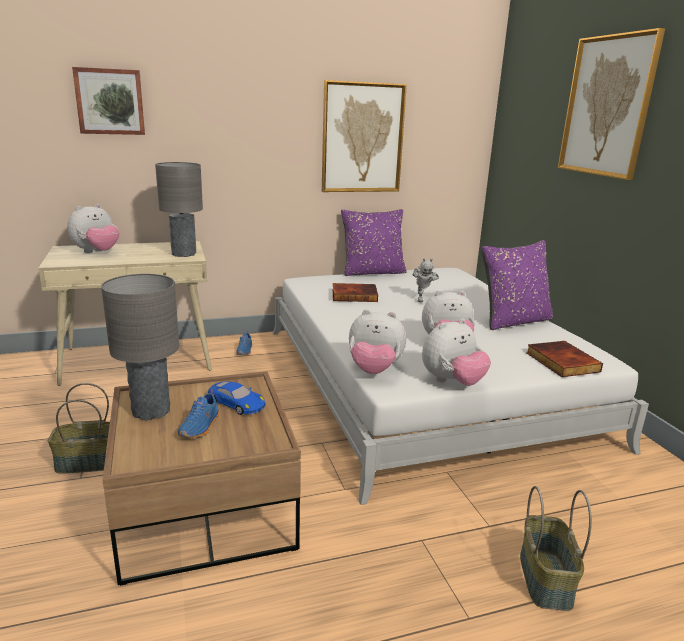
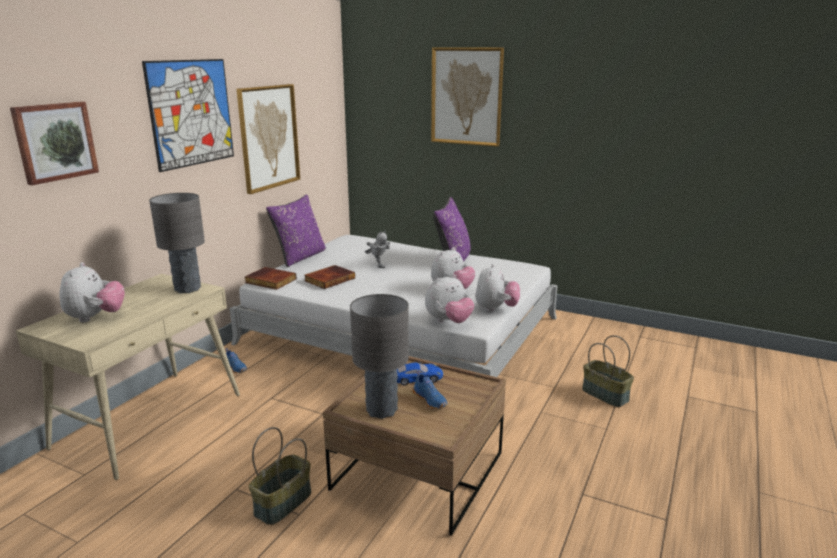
camera: 45 degrees left, 0 degrees up
book [526,341,603,377] -> book moved to [245,267,297,290]
none -> picture [142,59,234,172]

